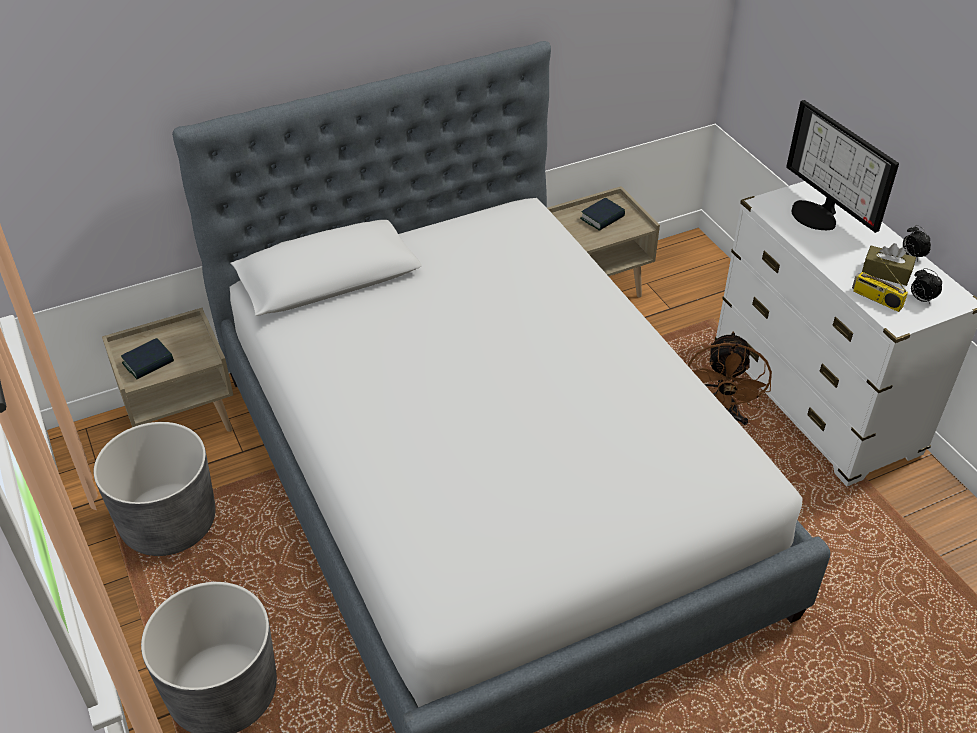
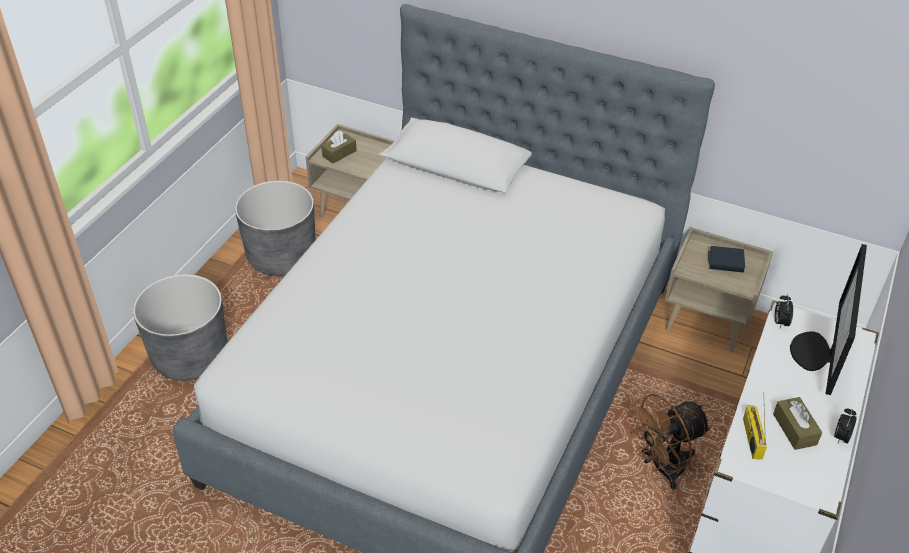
camera: 50 degrees right, 0 degrees up
book [121,338,174,379] -> brown tissue box [321,131,357,164]
alarm clock [911,268,942,304] -> alarm clock moved to [775,295,793,329]

